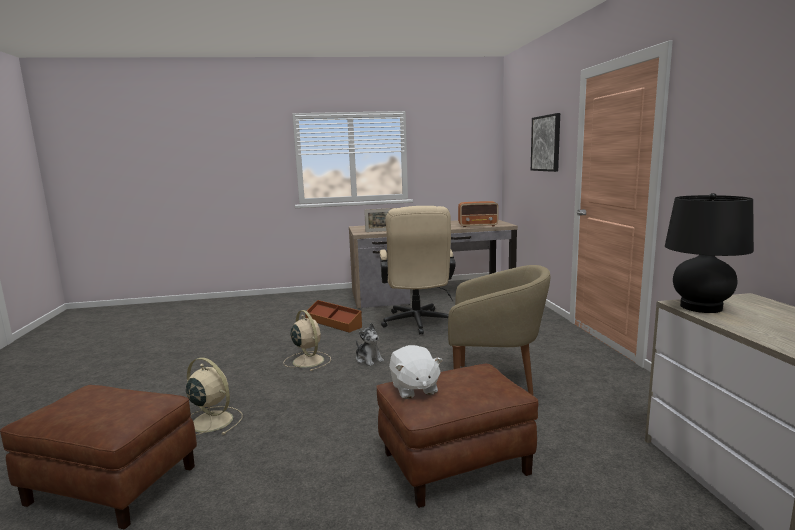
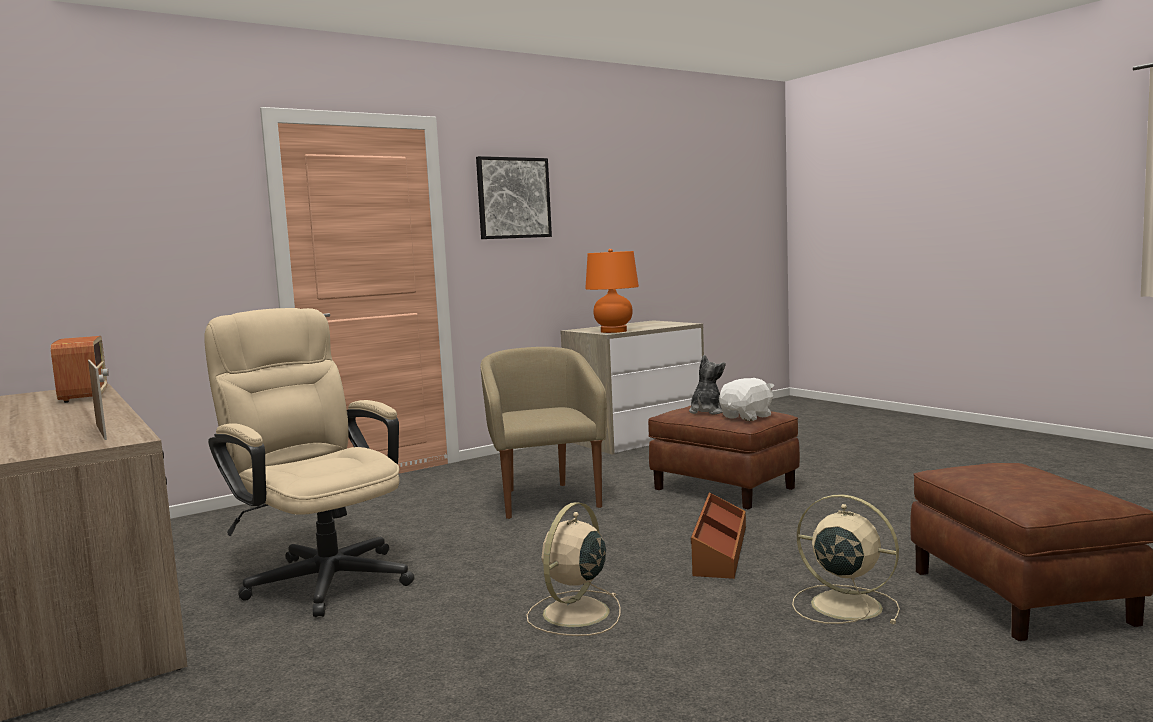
camera: 115 degrees left, 5 degrees down
beige fan [186,357,242,435] -> beige fan turned 120 degrees clockwise [792,494,900,624]
brown storage box [305,300,362,333] -> brown storage box moved to [691,493,746,579]
plush toy [356,323,384,366] -> plush toy moved to [689,355,725,415]
beige office chair [380,206,456,334] -> beige office chair turned 105 degrees counterclockwise [204,308,414,617]
picture [531,113,560,172] -> picture moved to [476,156,552,239]
black table lamp [665,193,754,313] -> orange table lamp [585,249,639,333]

